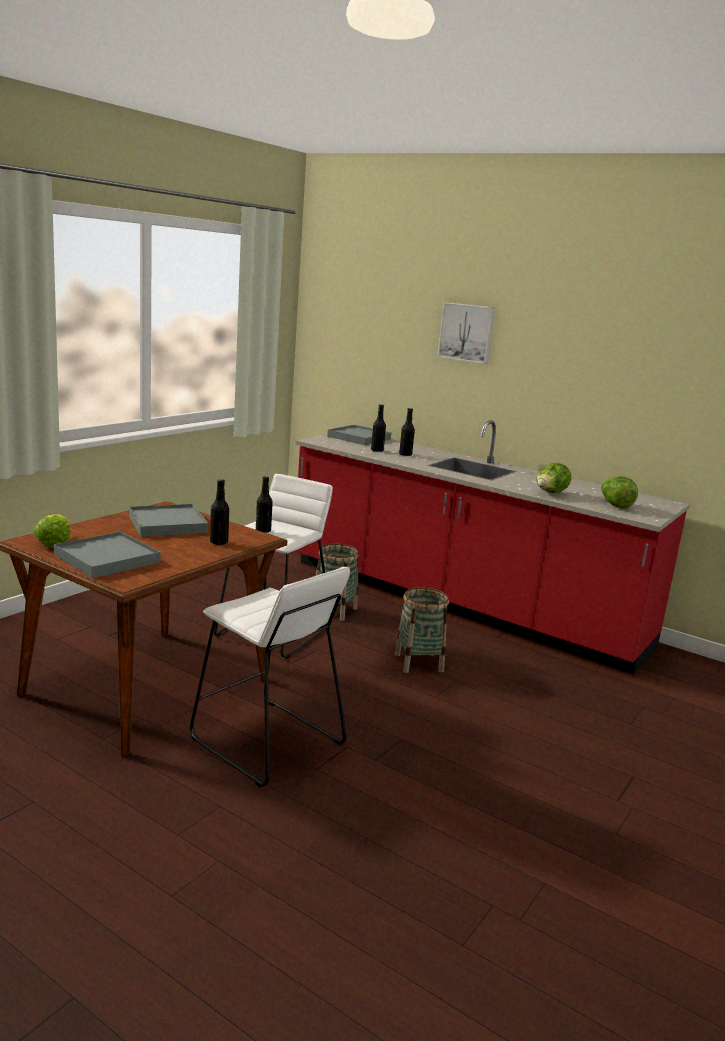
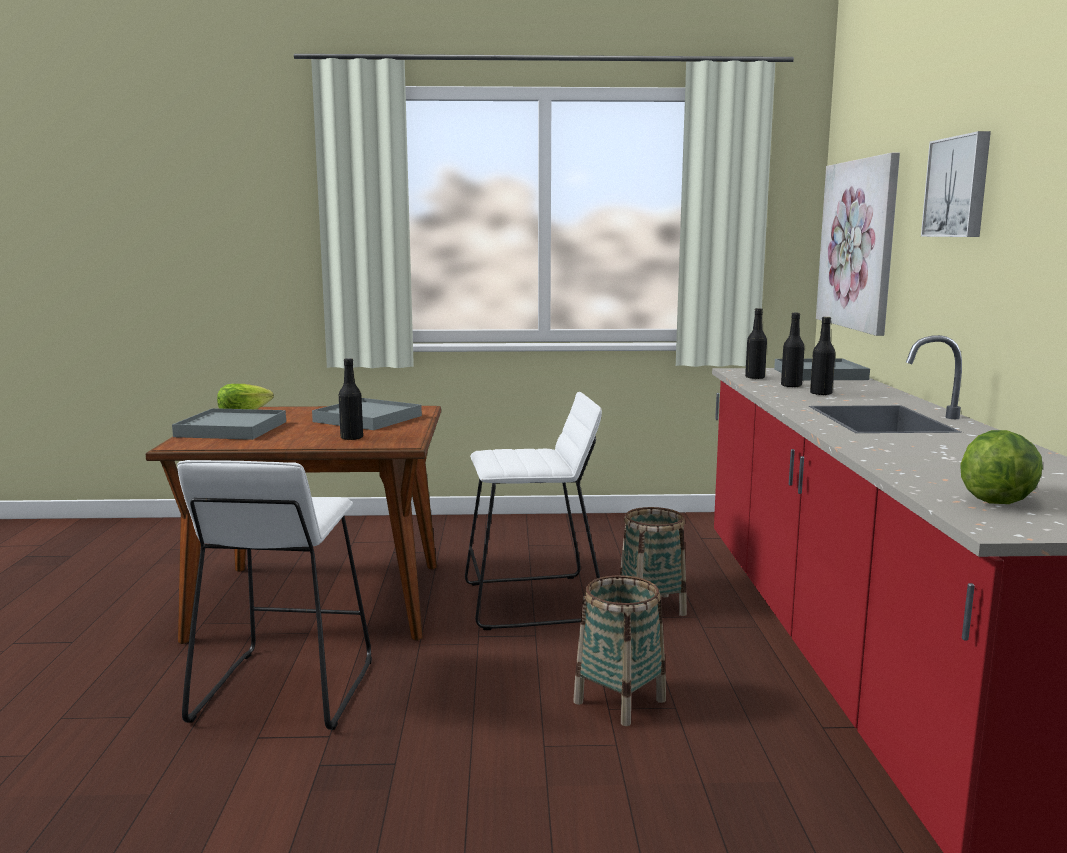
camera: 55 degrees right, 5 degrees down
black bottle [256,476,273,533] -> black bottle moved to [745,308,767,379]
lettuce [536,463,571,493] -> none
none -> picture [816,153,900,336]

